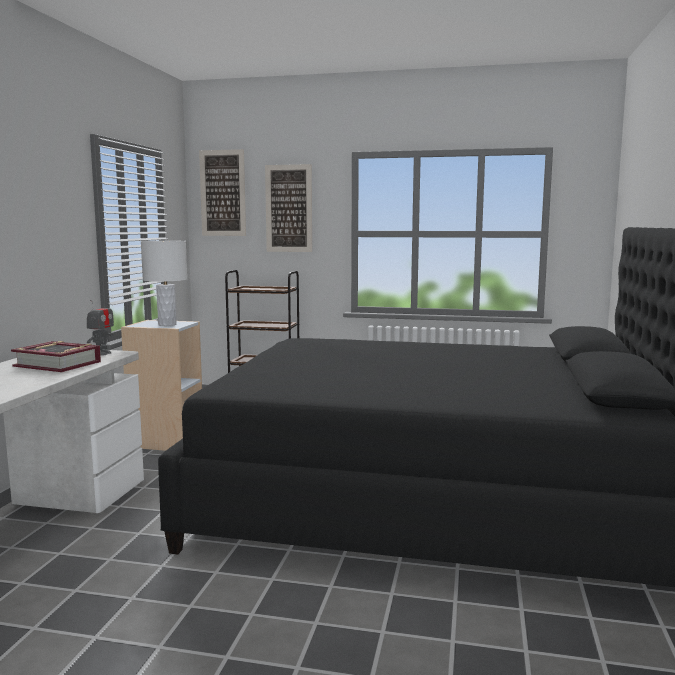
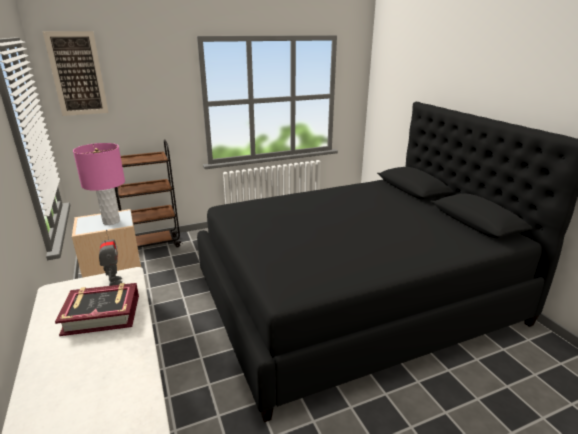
camera: 35 degrees left, 15 degrees up
white table lamp [141,241,187,326] -> pink table lamp [73,143,125,225]
picture [265,164,312,252] -> none

